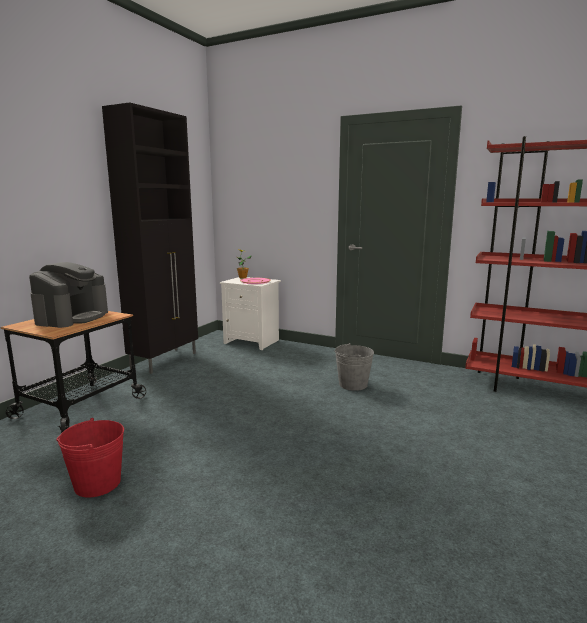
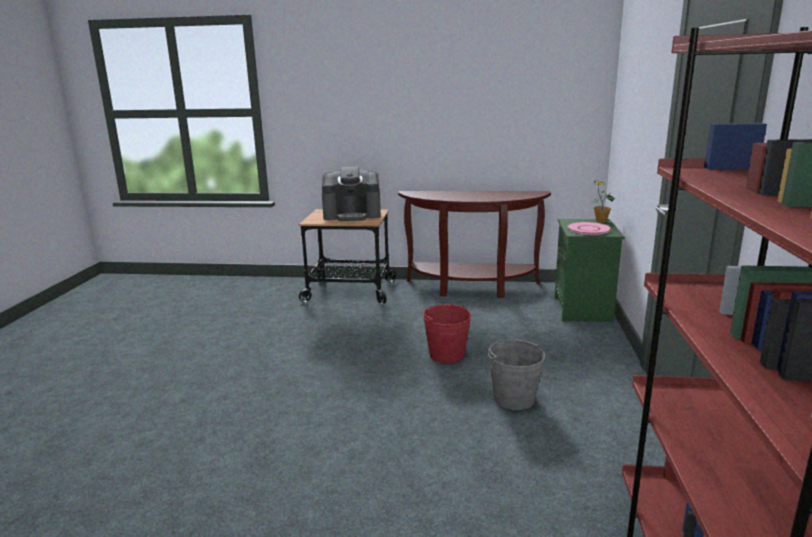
camera: 70 degrees right, 5 degrees up
red bucket [56,418,124,498] -> red bucket moved to [423,304,471,364]
black cabinet [102,102,198,374] -> brown console table [398,191,551,298]
white nightstand [220,277,281,350] -> green nightstand [555,219,625,322]

